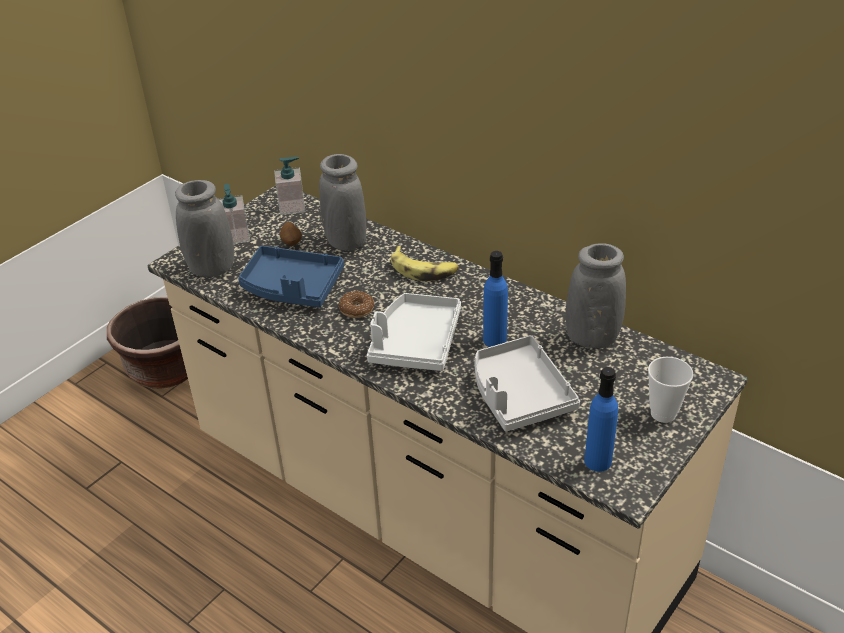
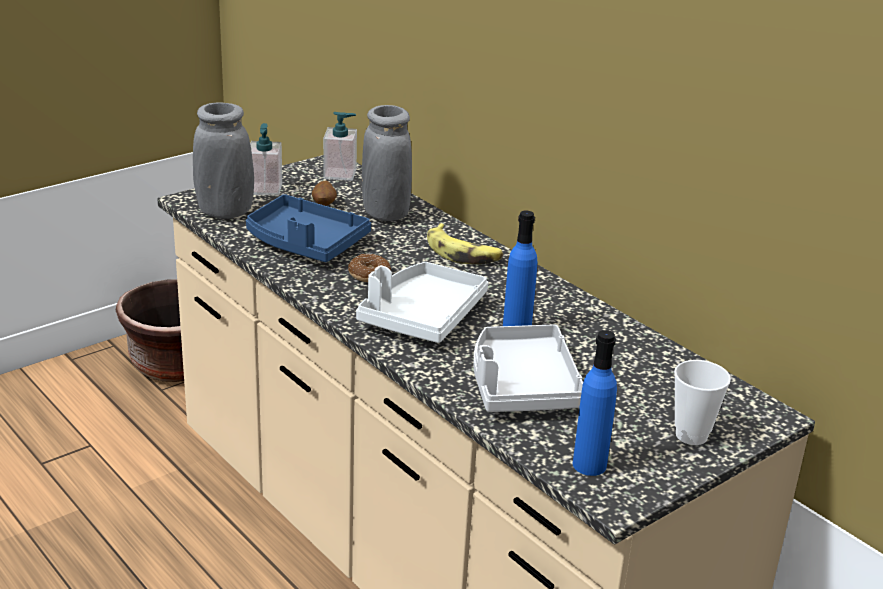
camera: 10 degrees right, 10 degrees down
grey vase [565,243,626,348] -> none

